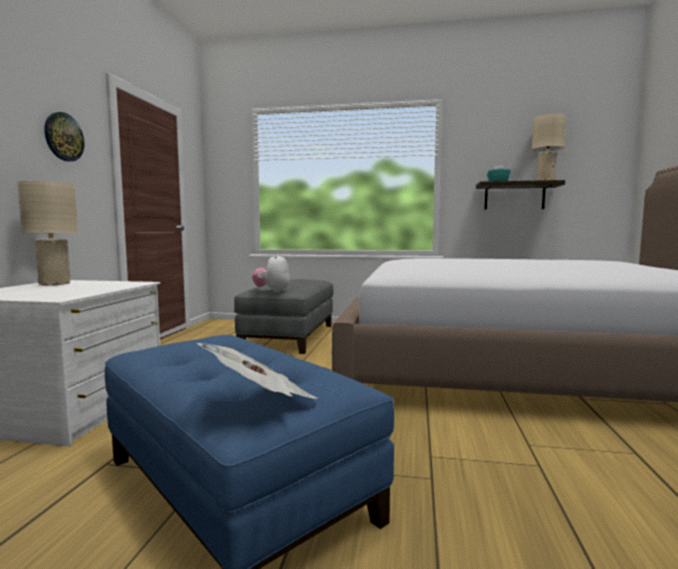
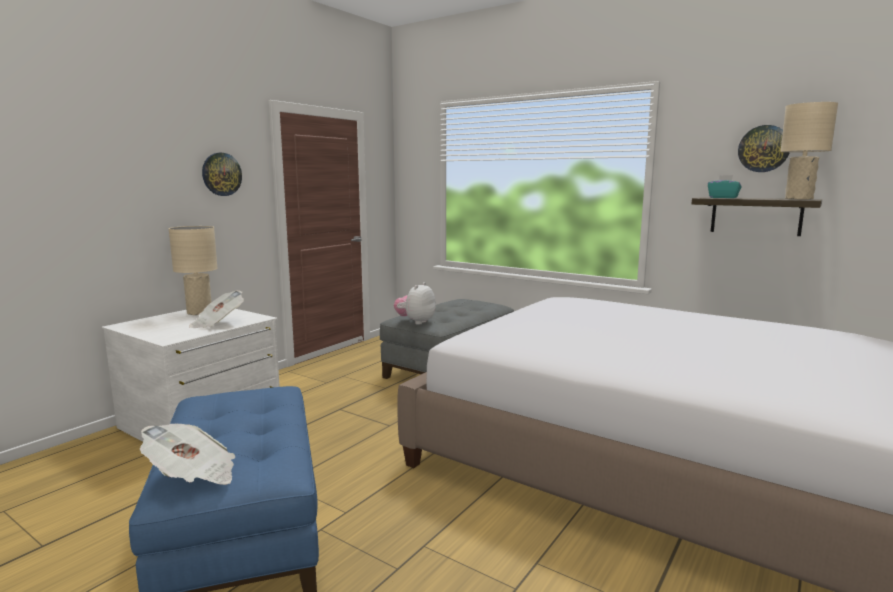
camera: 25 degrees right, 5 degrees up
none -> newspaper [189,290,244,328]
none -> wall clock [738,125,790,172]

